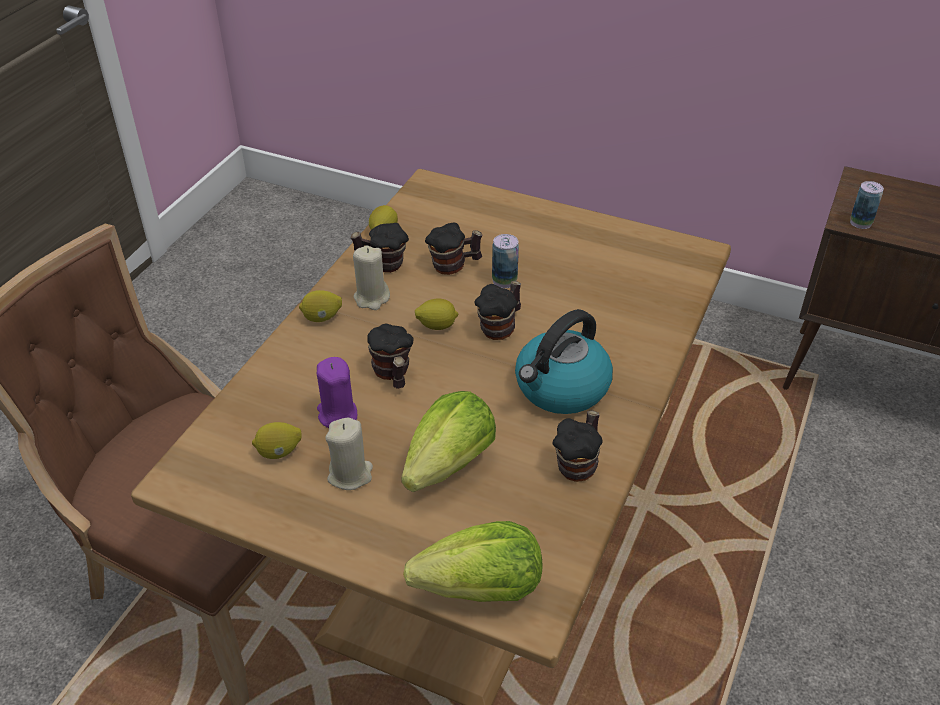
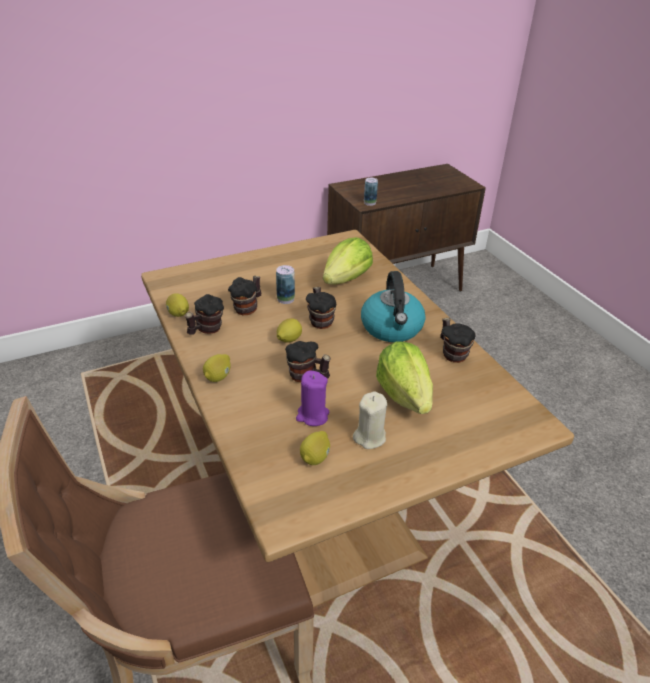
camera: 50 degrees left, 5 degrees down
beige candle [353,246,390,310] -> none
lettuce [403,521,542,602] -> lettuce moved to [323,237,373,285]

